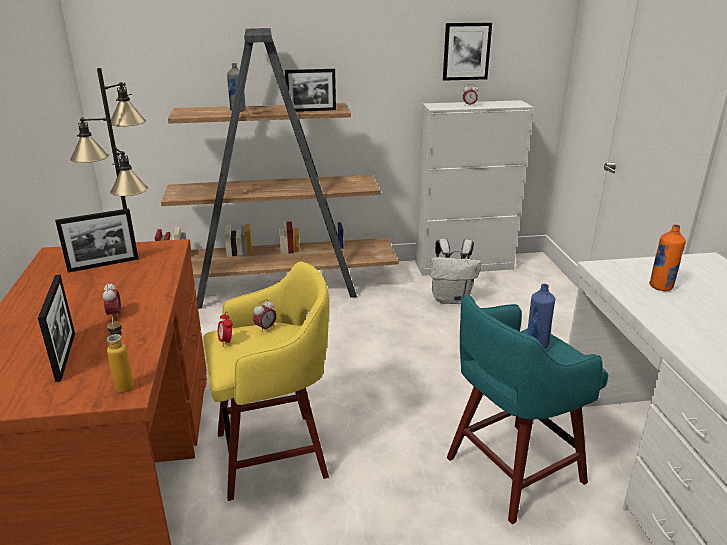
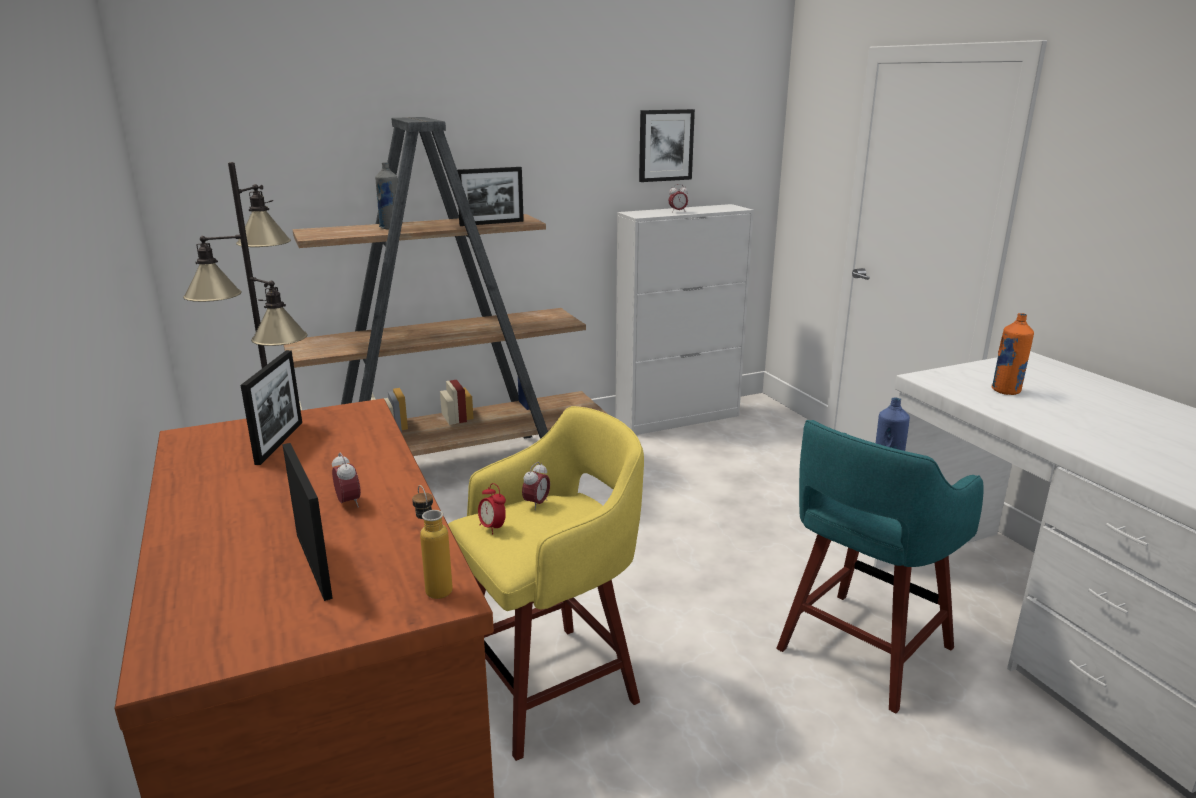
camera: 15 degrees left, 5 degrees down
picture frame [55,208,138,273] -> picture frame turned 45 degrees counterclockwise [241,350,302,465]
white backpack [430,239,481,304] -> none

